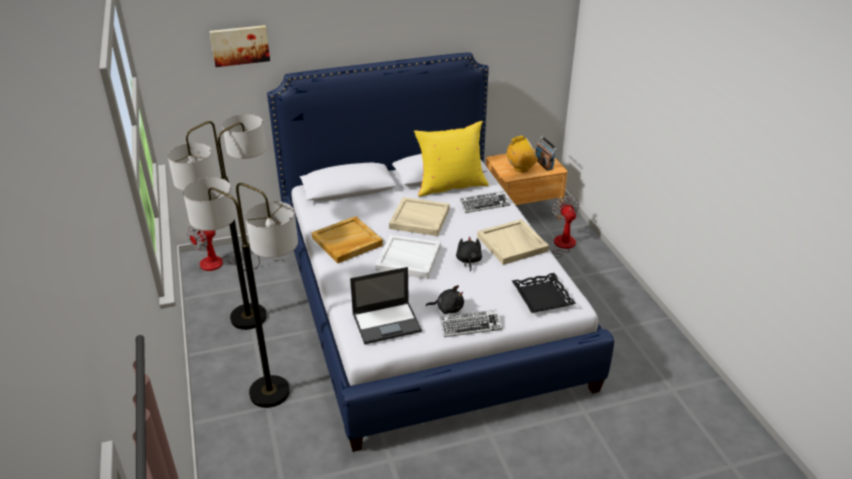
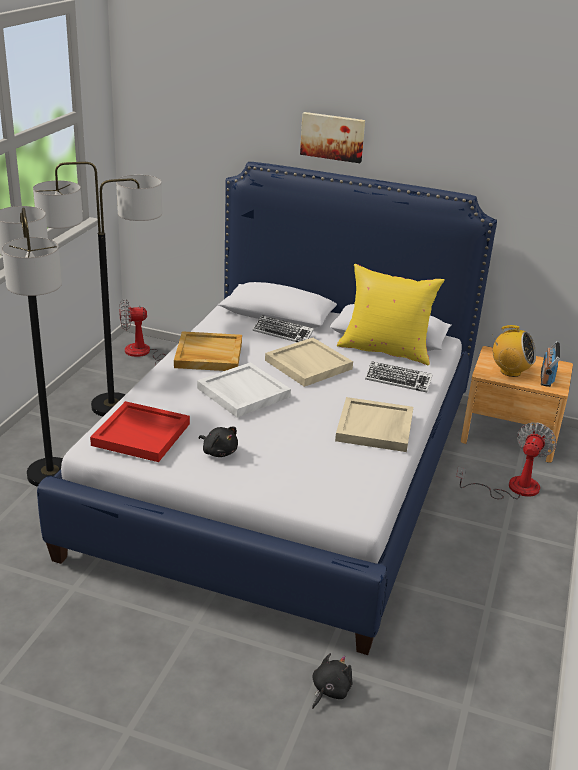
camera: 35 degrees right, 5 degrees down
picture [209,25,270,67] -> picture moved to [300,112,365,163]
laptop [350,267,422,344] -> red tray [90,401,190,462]
keyboard [440,310,502,337] -> keyboard moved to [253,315,314,342]
black plush toy [456,236,482,272] -> black plush toy moved to [312,653,353,709]
black tray [512,273,576,313] -> none

